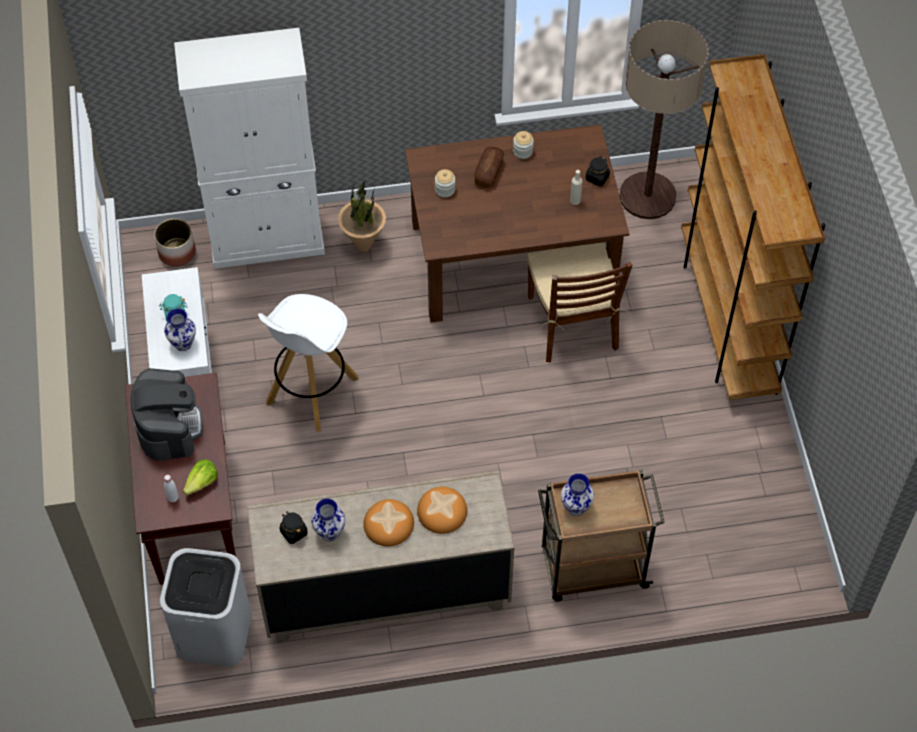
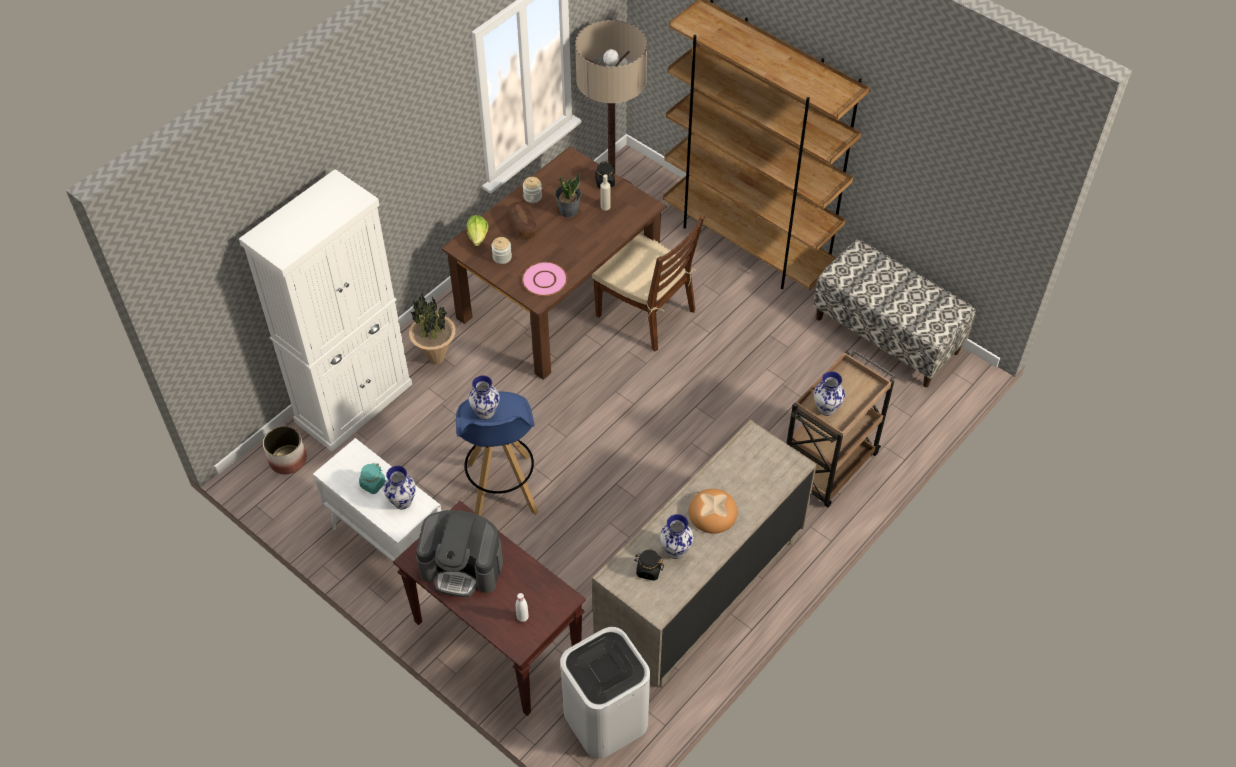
camera: 40 degrees left, 5 degrees down
coffee machine [131,368,203,461] -> coffee machine turned 150 degrees clockwise [416,510,503,597]
lettuce [183,459,217,495] -> lettuce moved to [467,215,489,246]
white stool [258,294,359,432] -> blue stool [456,392,538,516]
bread [417,487,467,534] -> none
none -> vase [468,375,499,420]
none -> pink plate [522,262,567,296]
none -> potted plant [555,173,581,218]
none -> bench [813,239,976,387]

